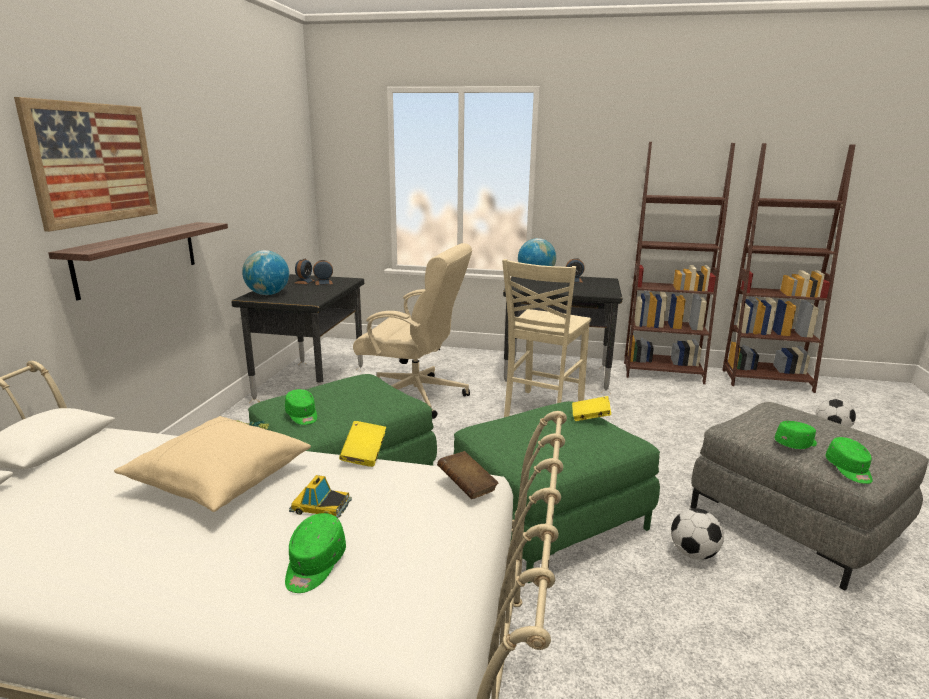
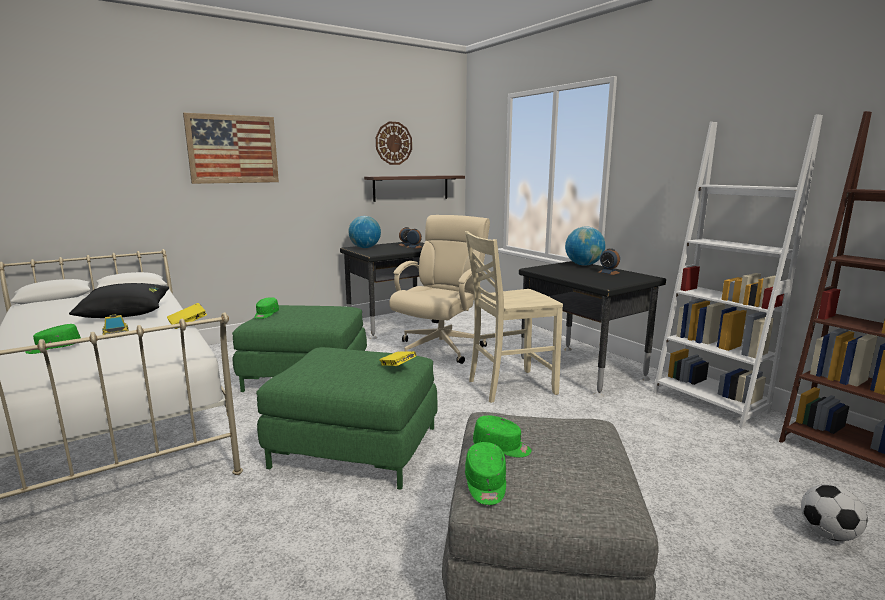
camera: 45 degrees right, 5 degrees down
shelf [48,222,228,301] -> shelf moved to [364,175,465,202]
beige pillow [114,416,311,512] -> black pillow [69,283,169,318]
beige office chair [353,243,472,419] -> beige office chair turned 120 degrees counterclockwise [389,215,490,364]
brown book [437,451,499,499] -> none
brown bookcase [624,142,735,384] -> white bookcase [653,115,823,428]
football [671,508,724,560] -> none
green cap [826,437,873,484] -> green cap turned 45 degrees counterclockwise [465,442,506,505]
none -> wall clock [376,122,412,165]

